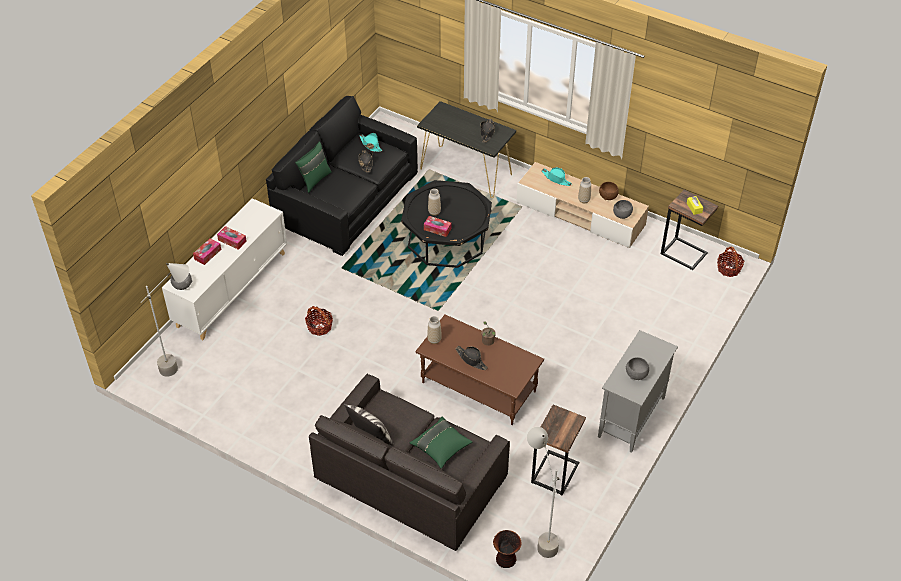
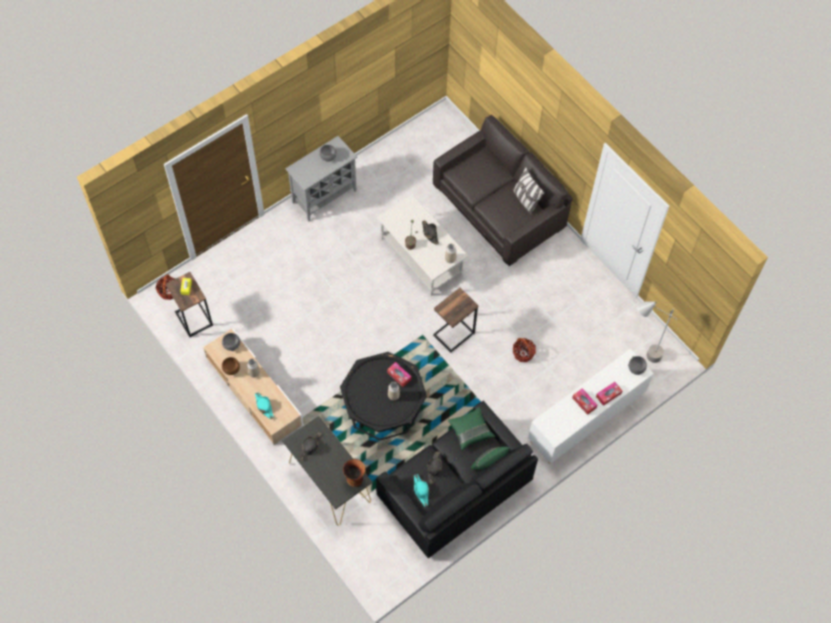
camera: 160 degrees left, 15 degrees up
green pillow [410,416,472,468] -> green pillow moved to [448,407,495,451]
brown coffee table [415,315,544,425] -> white coffee table [377,194,468,296]
vase [493,530,522,568] -> vase moved to [343,459,366,487]
grey floor lamp [527,427,560,558] -> none
side table [531,405,586,496] -> side table moved to [433,288,479,353]

